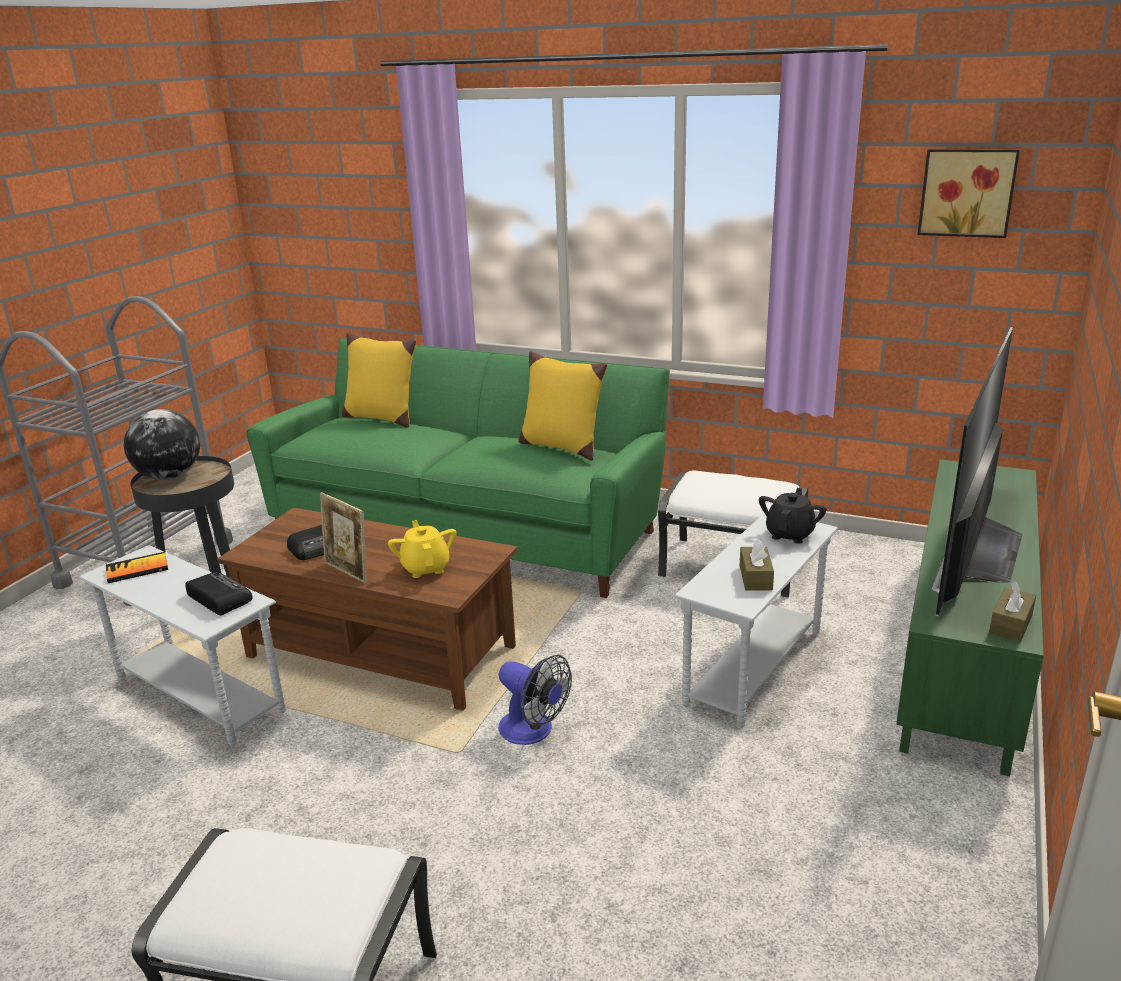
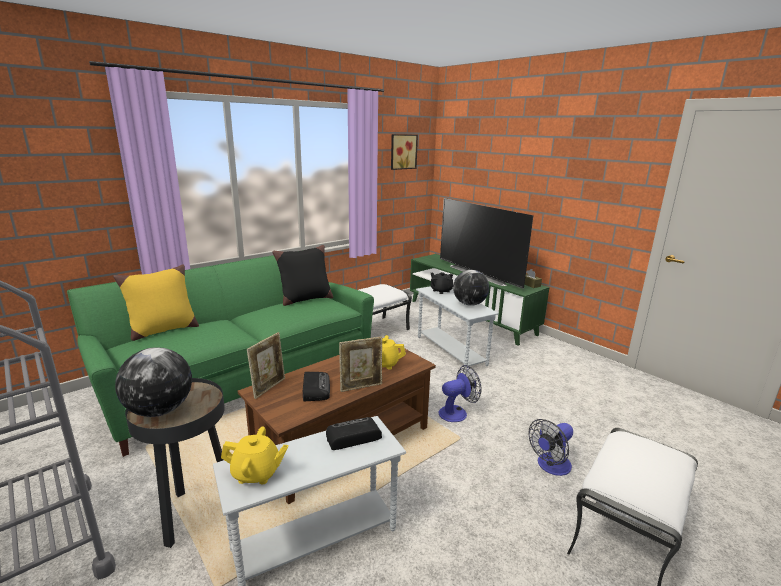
camera: 65 degrees left, 5 degrees down
book [106,552,168,583] -> yellow teapot [221,427,288,484]
yellow pillow [518,351,607,461] -> black pillow [272,245,333,306]
brown tissue box [740,538,774,591] -> globe [453,270,489,306]
none -> picture frame [247,332,285,399]
none -> fan [528,419,573,476]

